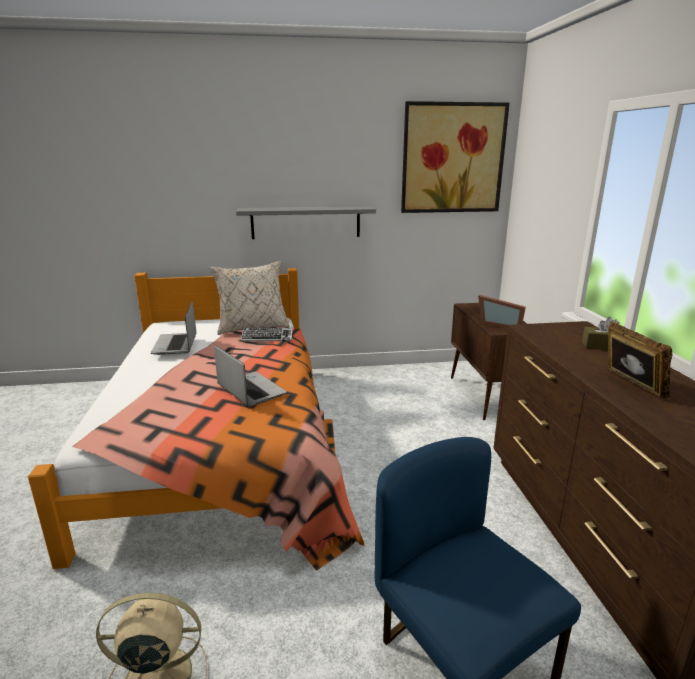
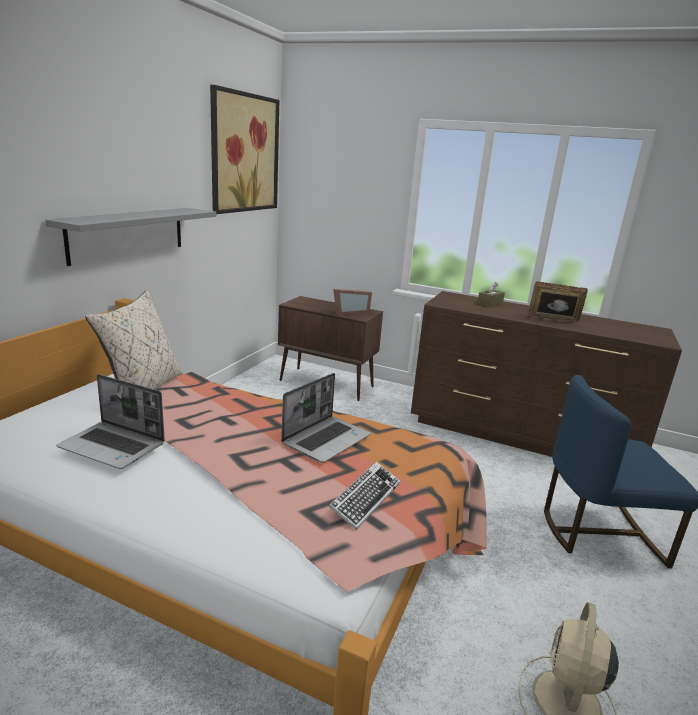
camera: 60 degrees left, 0 degrees up
laptop [214,344,287,407] -> laptop turned 135 degrees clockwise [281,373,371,463]
keyboard [241,328,293,341] -> keyboard moved to [329,462,400,530]

